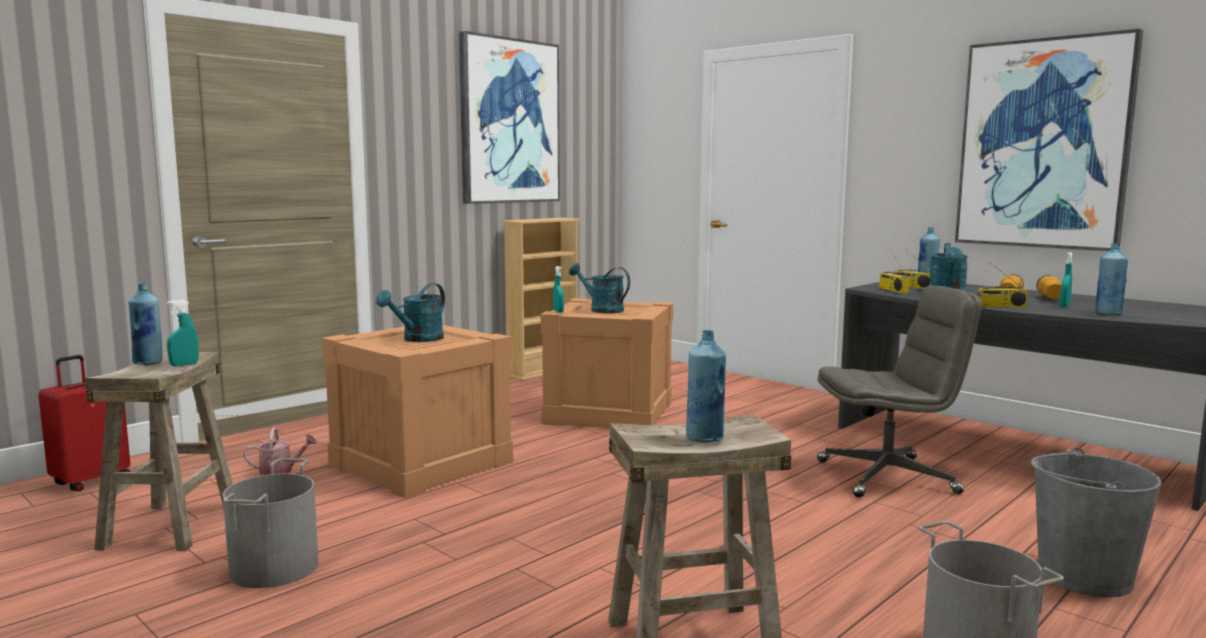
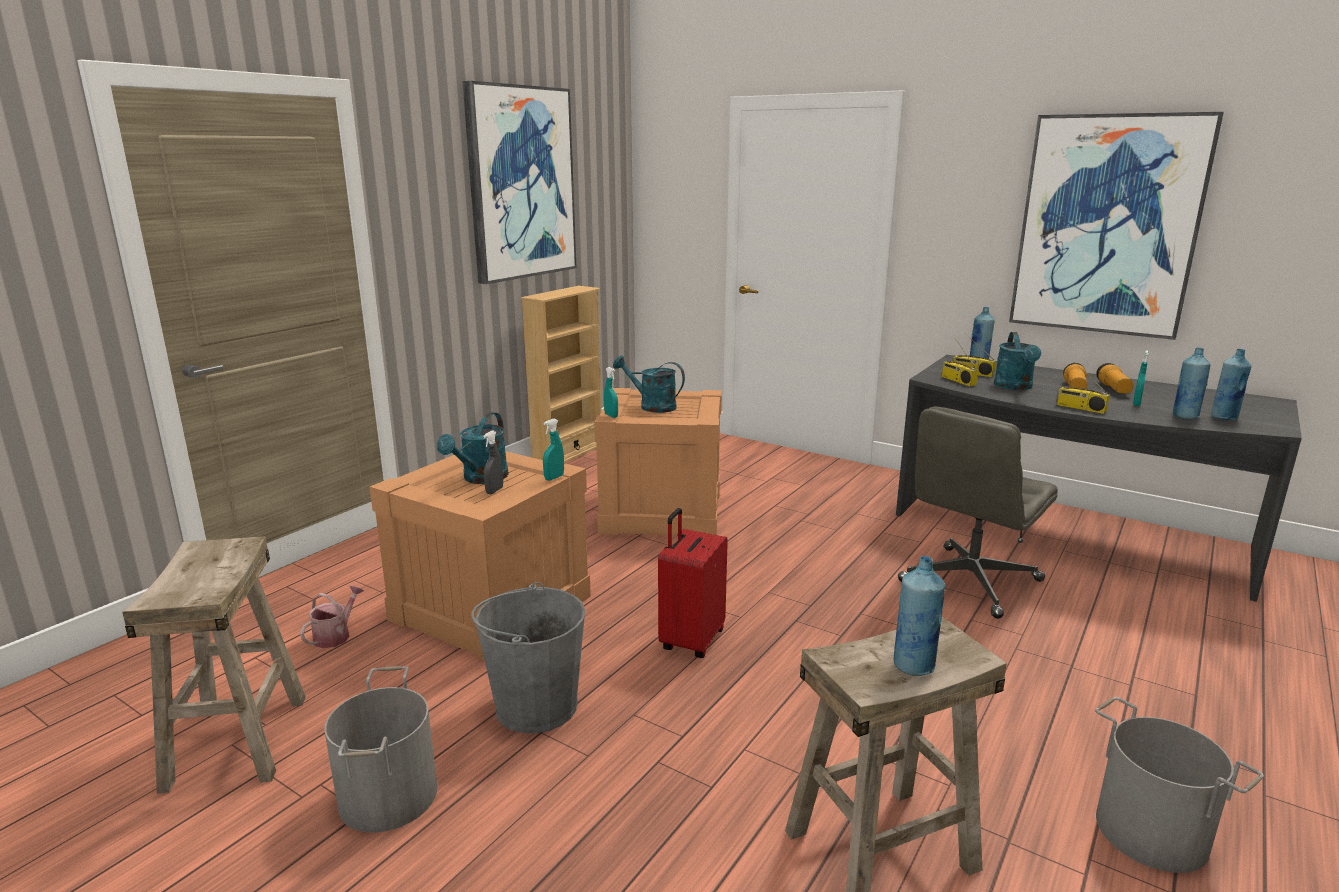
camera: 10 degrees left, 10 degrees up
red suitcase [38,355,130,491] -> red suitcase moved to [658,508,728,658]
blue bottle [128,283,163,365] -> blue bottle moved to [1211,349,1252,420]
turquoise spray bottle [167,300,199,366] -> turquoise spray bottle moved to [543,419,564,481]
watering can [243,427,317,475] -> watering can turned 45 degrees counterclockwise [300,585,364,648]
grey office chair [817,286,982,498] -> grey office chair turned 150 degrees clockwise [898,406,1058,619]
radio [977,262,1028,308] -> radio turned 45 degrees clockwise [1056,362,1110,414]
grey bucket [1031,447,1162,597] -> grey bucket moved to [471,582,585,733]
none -> grey spray bottle [483,431,503,494]

